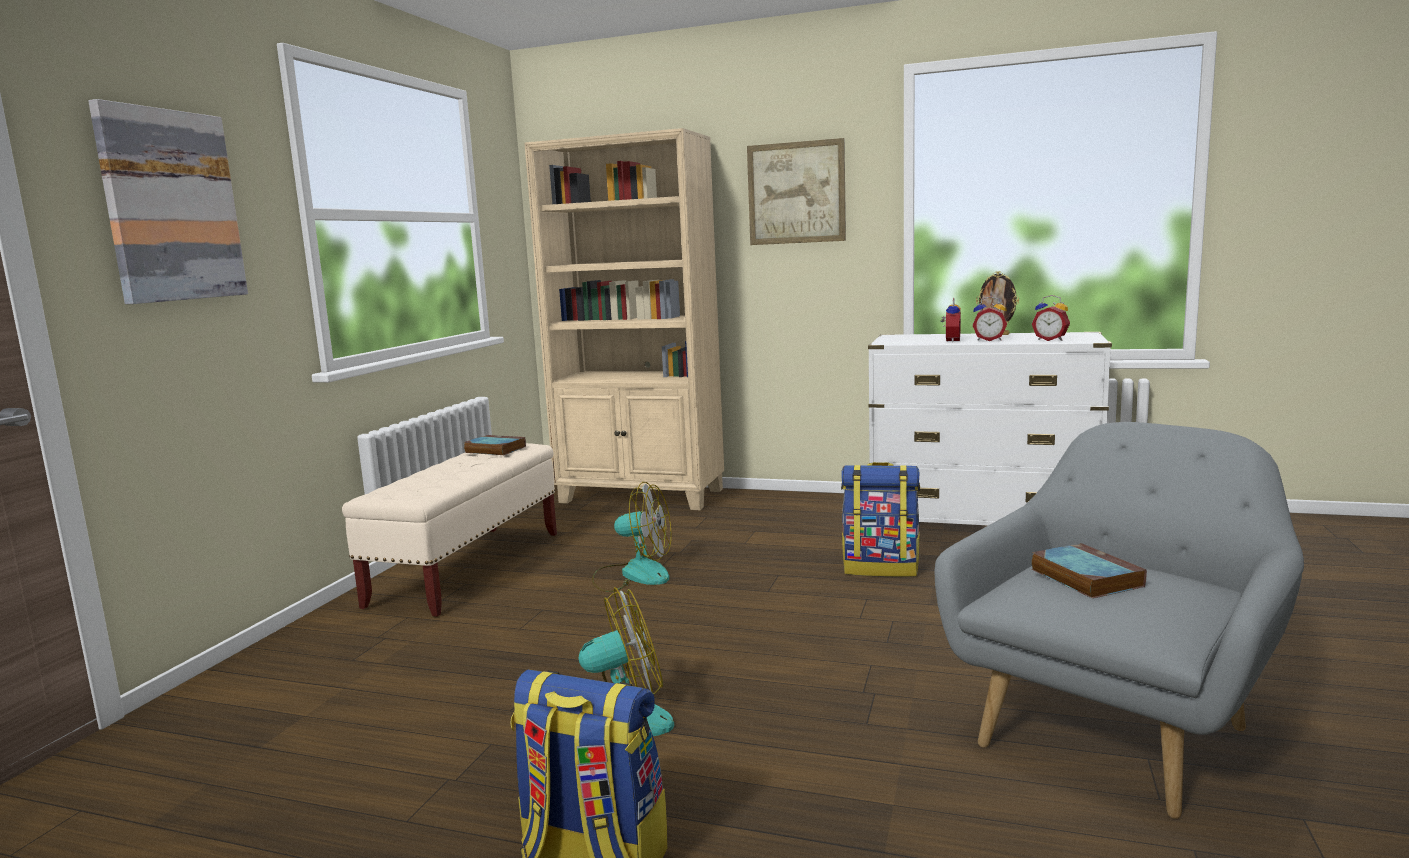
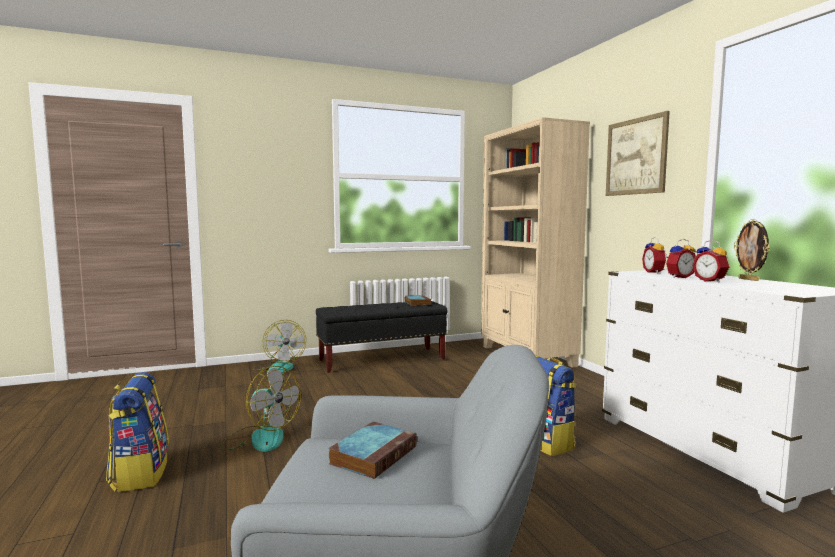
camera: 50 degrees right, 5 degrees down
picture [88,99,248,304] -> none
beige bench [342,443,557,617] -> black bench [316,301,448,373]
fan [592,482,672,592] -> fan moved to [253,320,306,373]
alarm clock [1032,295,1070,341] -> alarm clock moved to [642,237,667,274]

